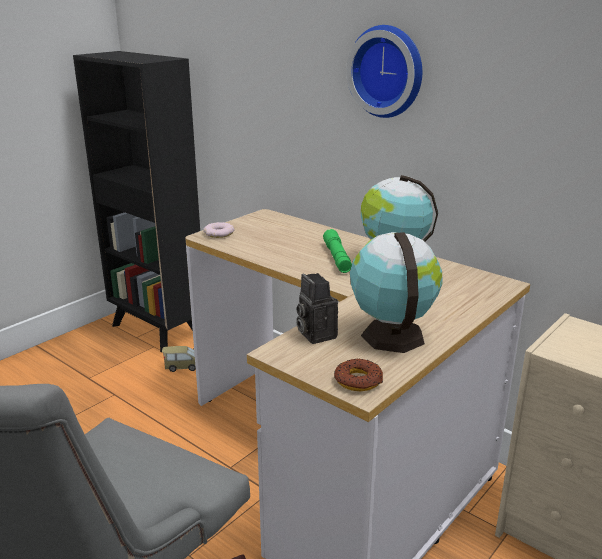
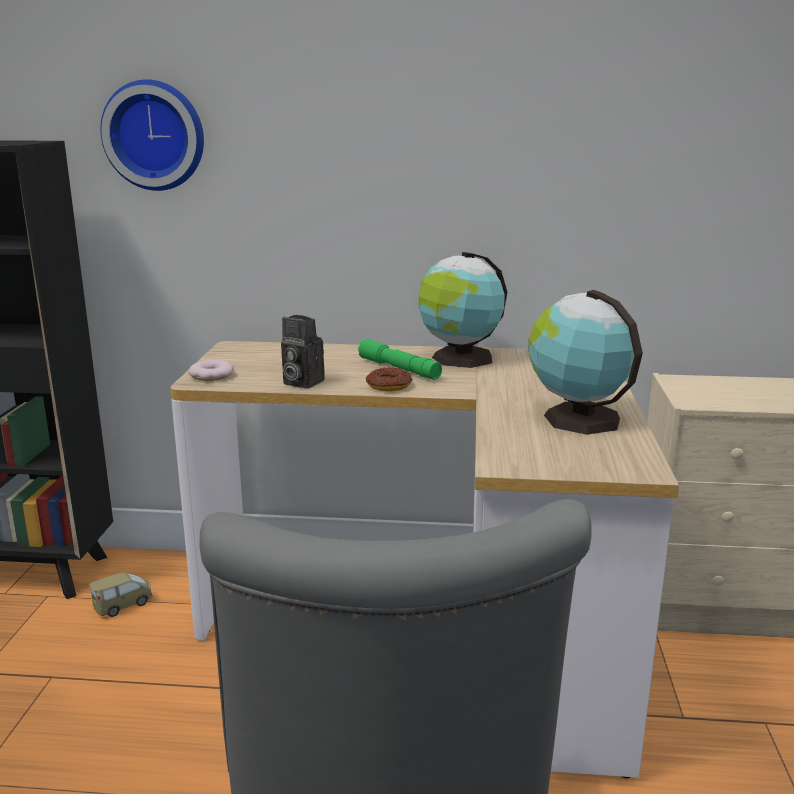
camera: 35 degrees left, 5 degrees down
camera [296,273,338,344] -> camera moved to [281,315,325,389]
donut [334,358,383,391] -> donut moved to [366,367,413,391]
wall clock [346,25,422,118] -> wall clock moved to [100,79,204,191]

